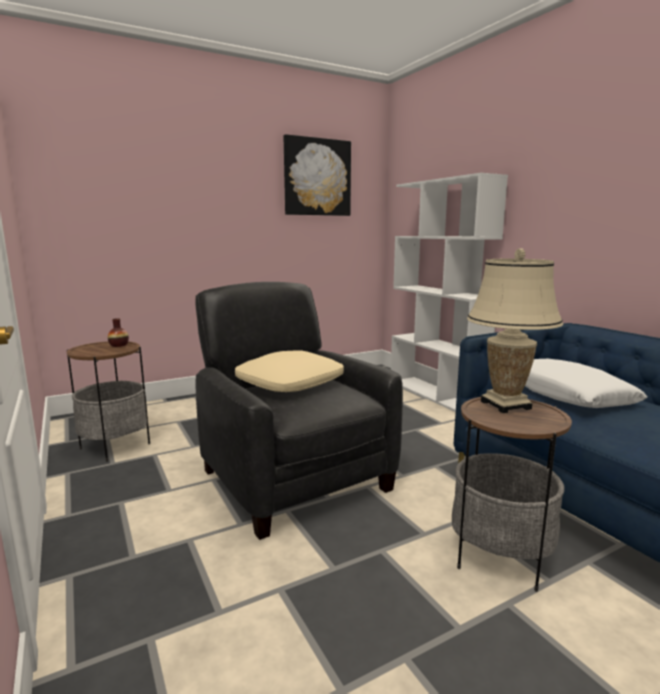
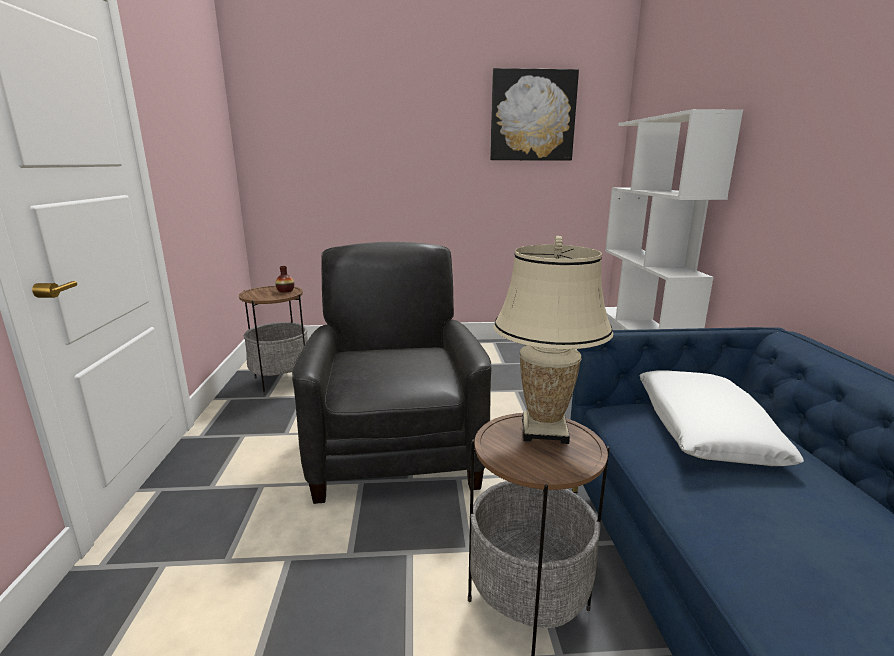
camera: 25 degrees right, 5 degrees up
beige pillow [235,351,344,392] -> none

